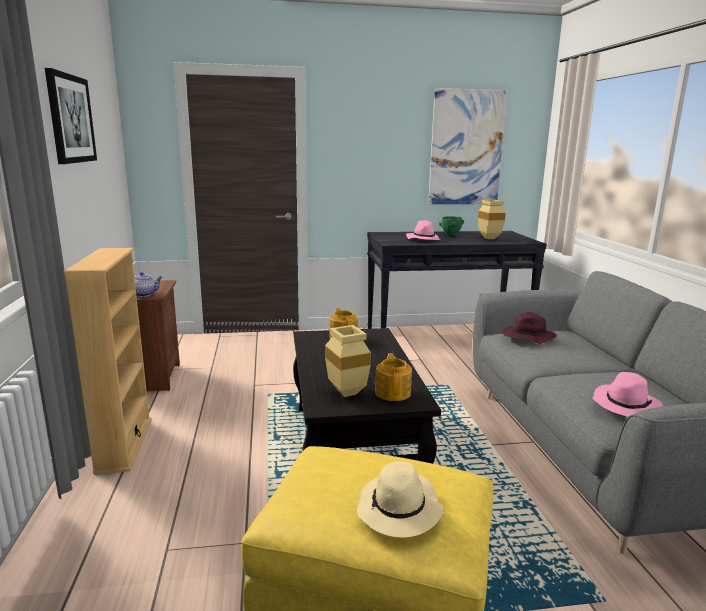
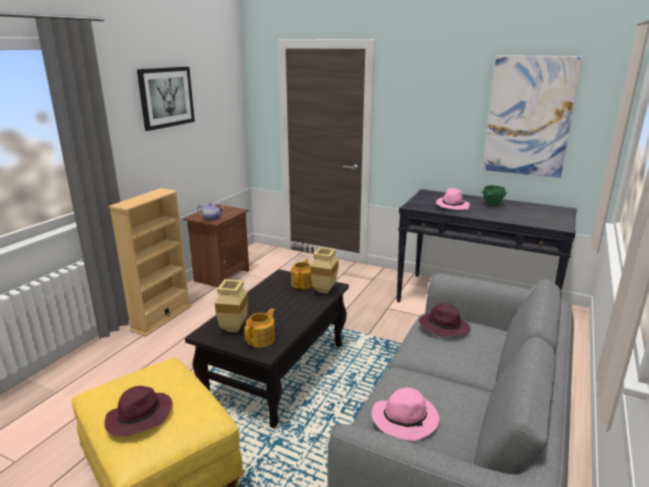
camera: 35 degrees right, 5 degrees up
beige hat [357,462,444,538] -> purple hat [104,386,172,436]
beige vase [478,200,506,239] -> beige vase moved to [310,247,338,294]

